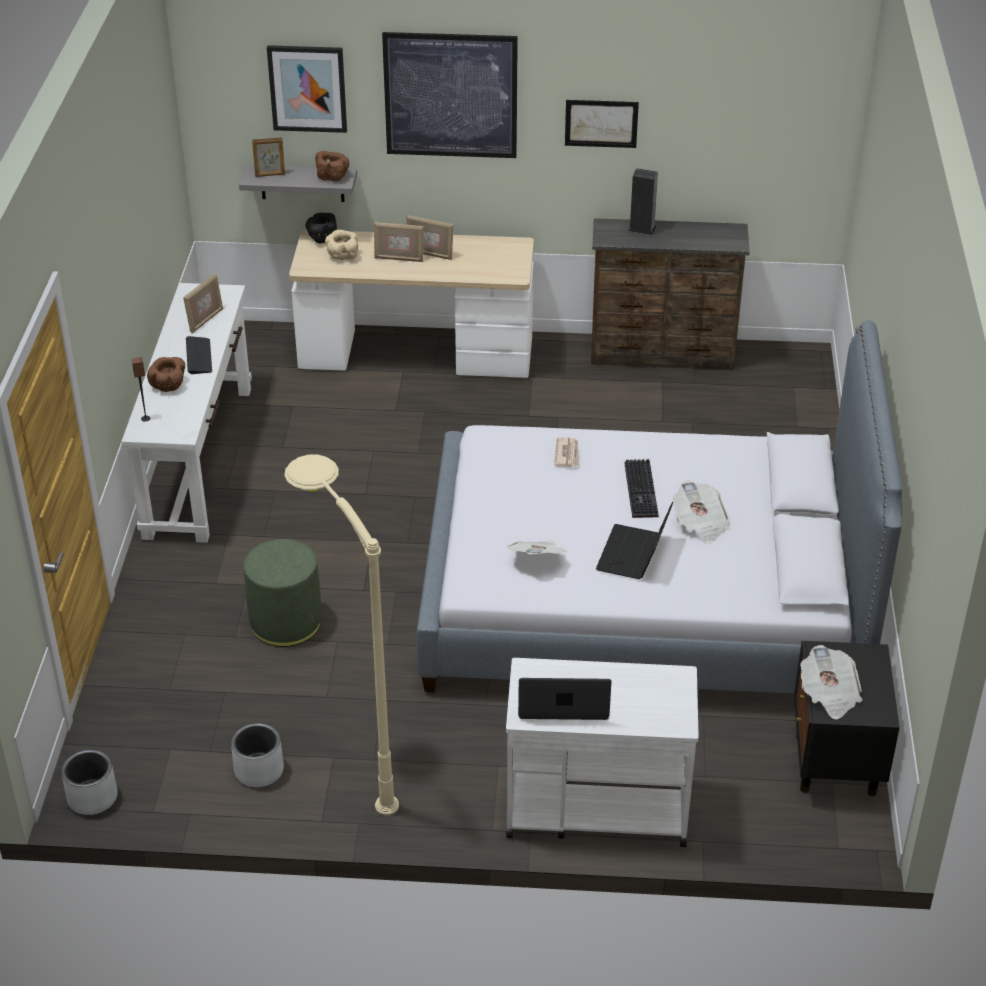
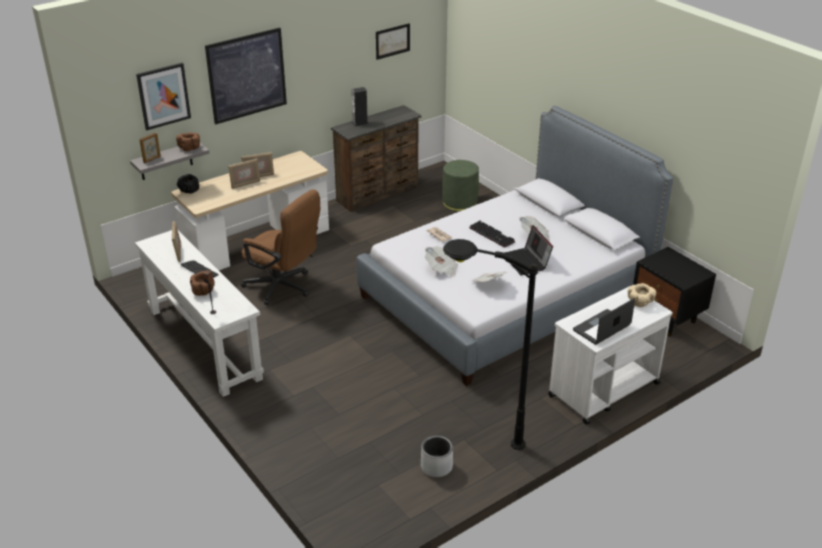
camera: 40 degrees left, 5 degrees down
grey planter [61,749,117,815] -> none
green ottoman [244,539,322,647] -> green ottoman moved to [442,160,479,211]
beige floor lamp [284,455,399,815] -> black floor lamp [443,239,538,450]
beige bowl [325,230,358,260] -> beige bowl moved to [628,283,656,307]
picture [565,100,639,148] -> picture moved to [376,23,410,60]
newspaper [800,645,862,720] -> newspaper moved to [425,246,458,277]
none -> brown office chair [241,189,320,305]

